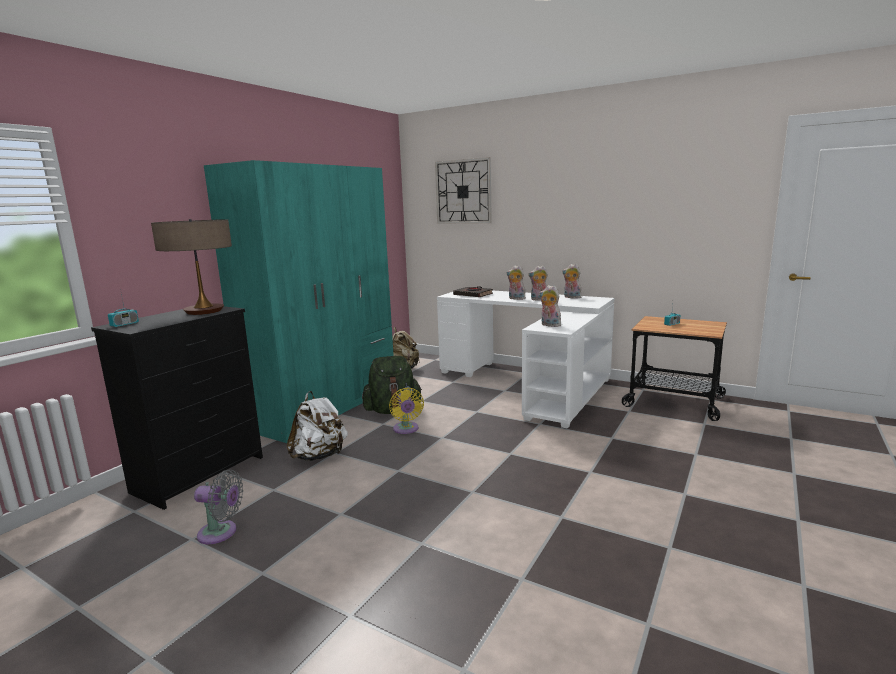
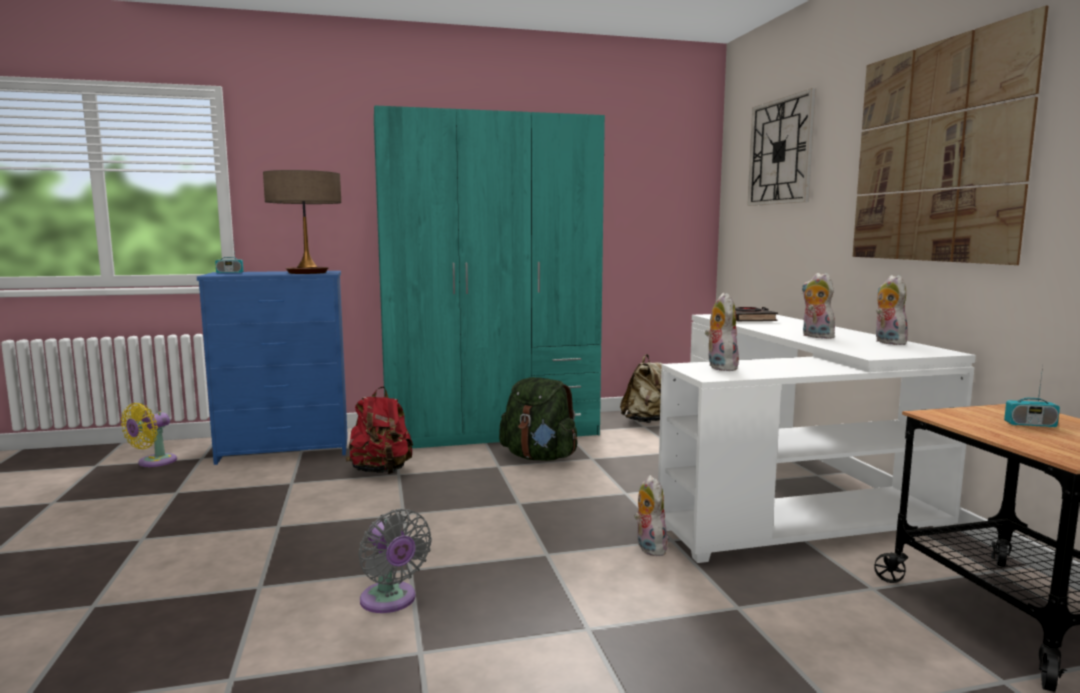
camera: 45 degrees right, 5 degrees down
black dresser [91,306,263,510] -> blue dresser [197,271,348,465]
grey fan [194,470,243,544] -> grey fan moved to [358,509,432,613]
white backpack [287,391,348,461] -> red backpack [346,387,413,474]
yellow fan [389,387,424,434] -> yellow fan moved to [121,403,177,467]
plush toy [506,265,526,300] -> plush toy moved to [634,475,668,556]
none -> picture [853,5,1048,265]

